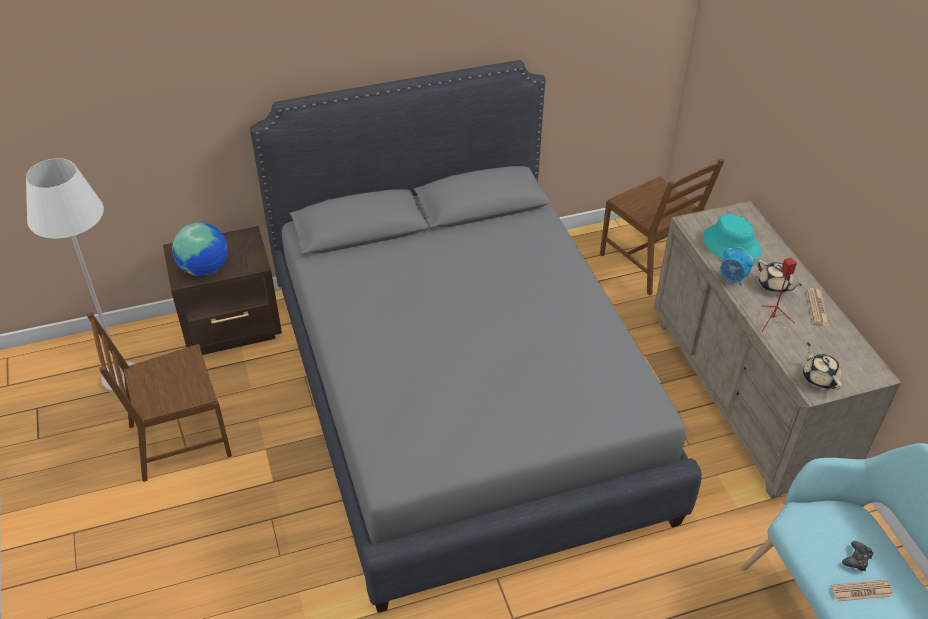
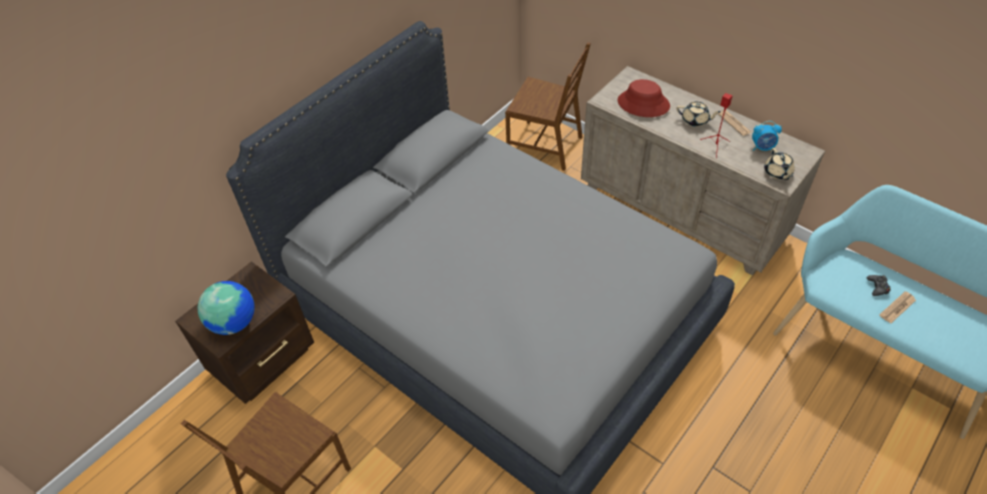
camera: 30 degrees left, 5 degrees up
white floor lamp [26,158,135,393] -> none
turquoise hat [703,214,761,261] -> red hat [618,79,670,117]
alarm clock [719,247,754,286] -> alarm clock moved to [752,121,782,151]
beige teapot [803,342,842,390] -> beige teapot turned 135 degrees counterclockwise [764,148,795,180]

